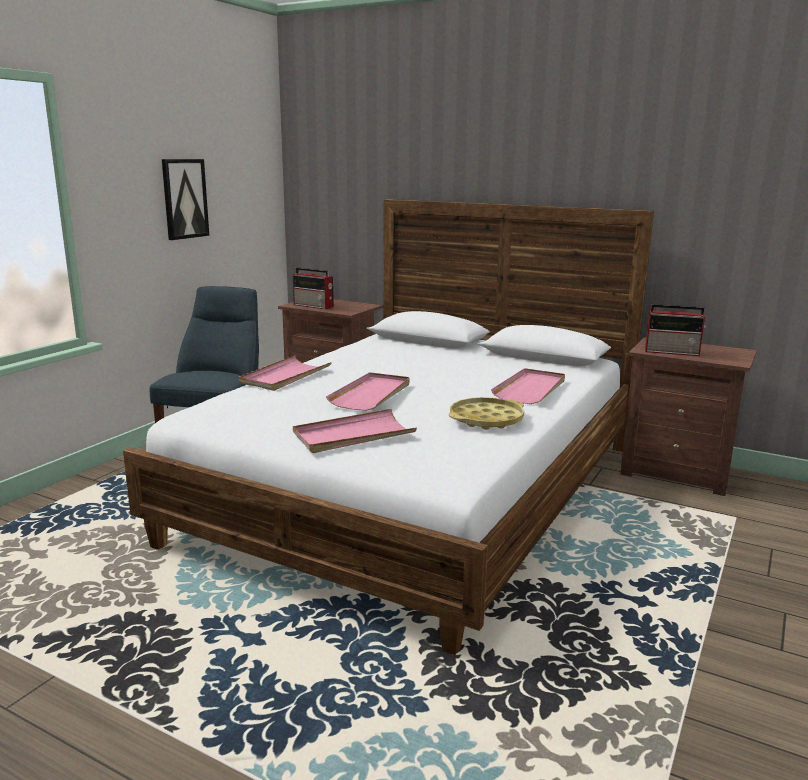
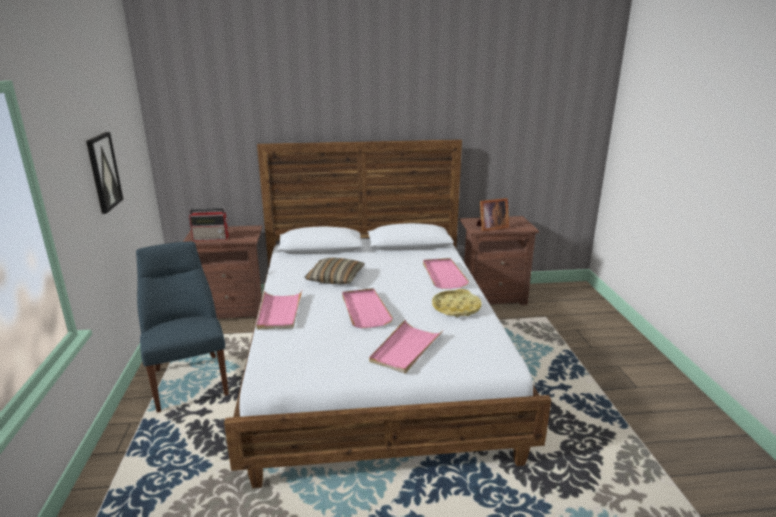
camera: 35 degrees left, 5 degrees up
radio [645,304,706,356] -> picture frame [477,198,509,231]
none -> pillow [305,258,365,284]

